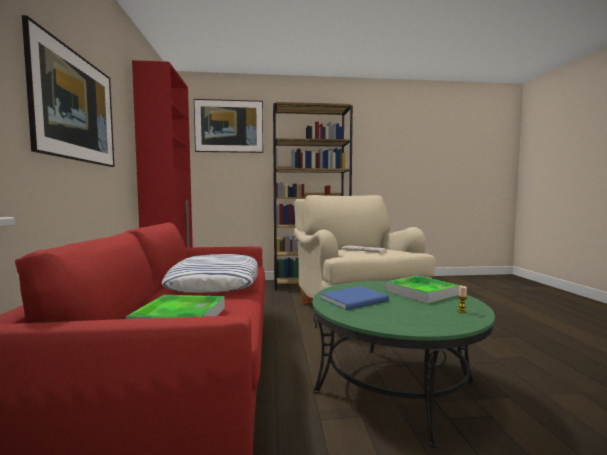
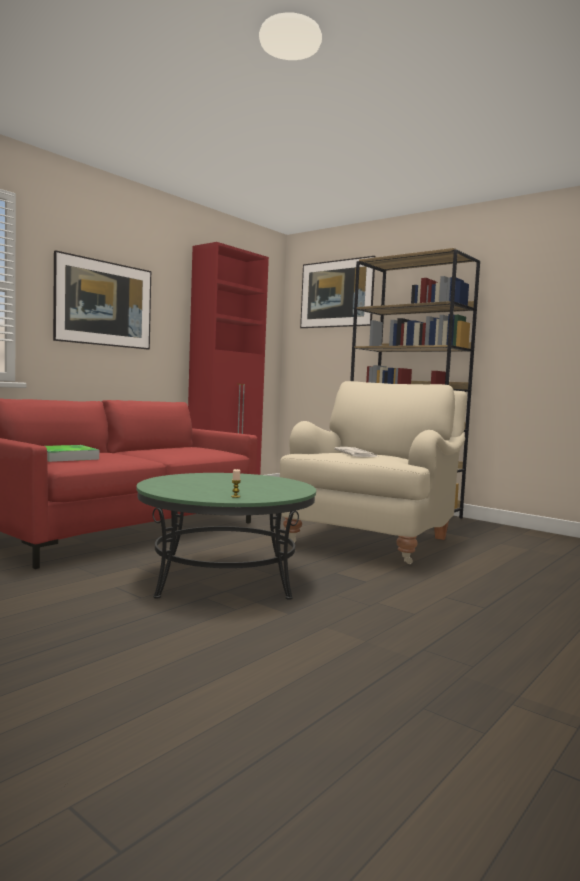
camera: 45 degrees right, 0 degrees up
pillow [161,254,258,293] -> none
blue book [320,286,389,310] -> none
tray [386,275,460,304] -> none

